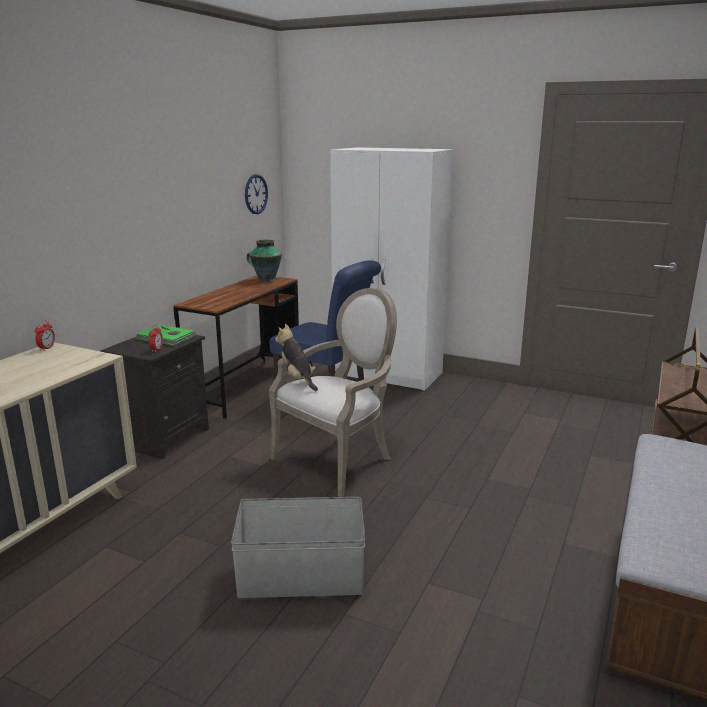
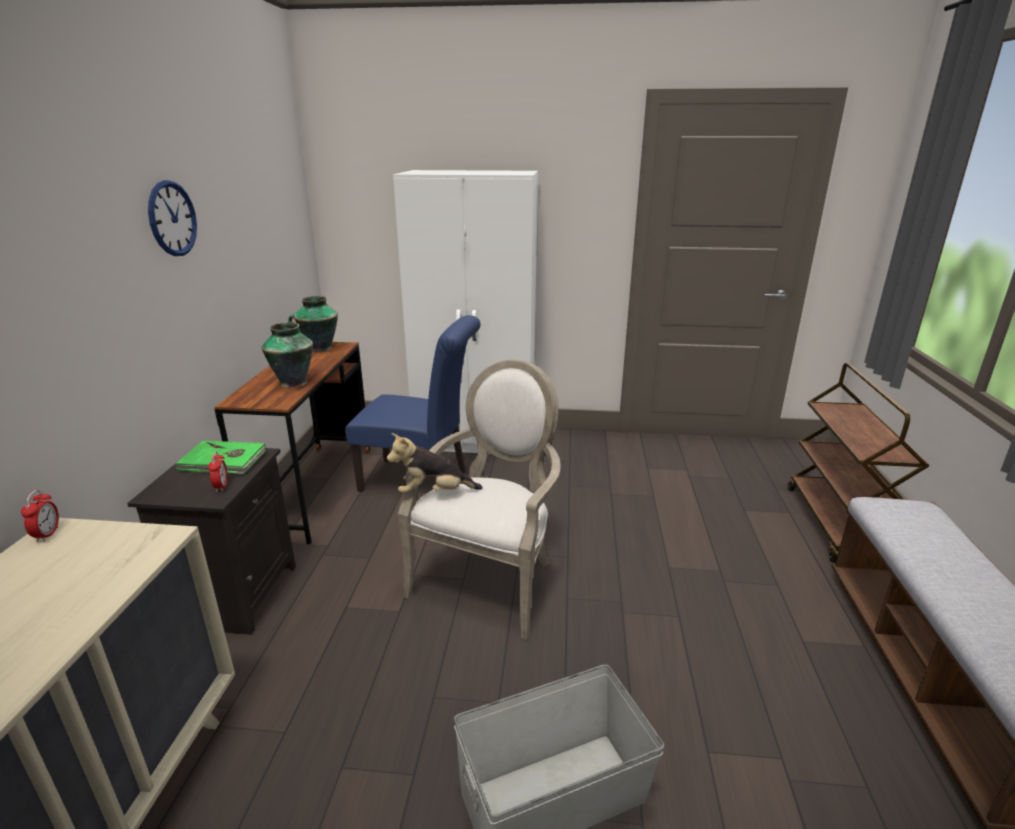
camera: 20 degrees left, 5 degrees up
wall clock [245,174,268,214] -> wall clock moved to [148,180,197,256]
plush toy [275,324,318,391] -> plush toy turned 45 degrees counterclockwise [387,433,483,493]
none -> vase [262,322,313,388]

